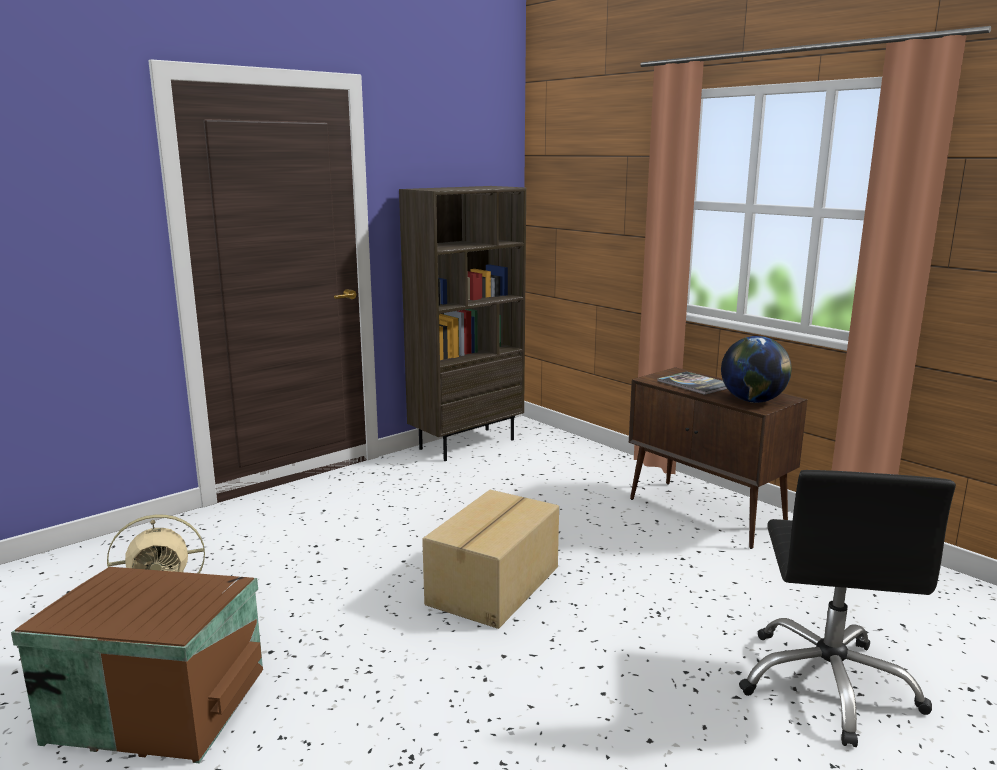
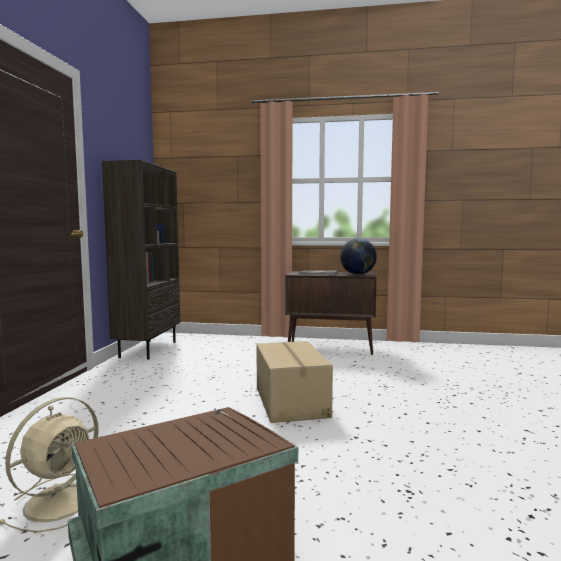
camera: 40 degrees left, 10 degrees down
black office chair [739,470,956,747] -> none

